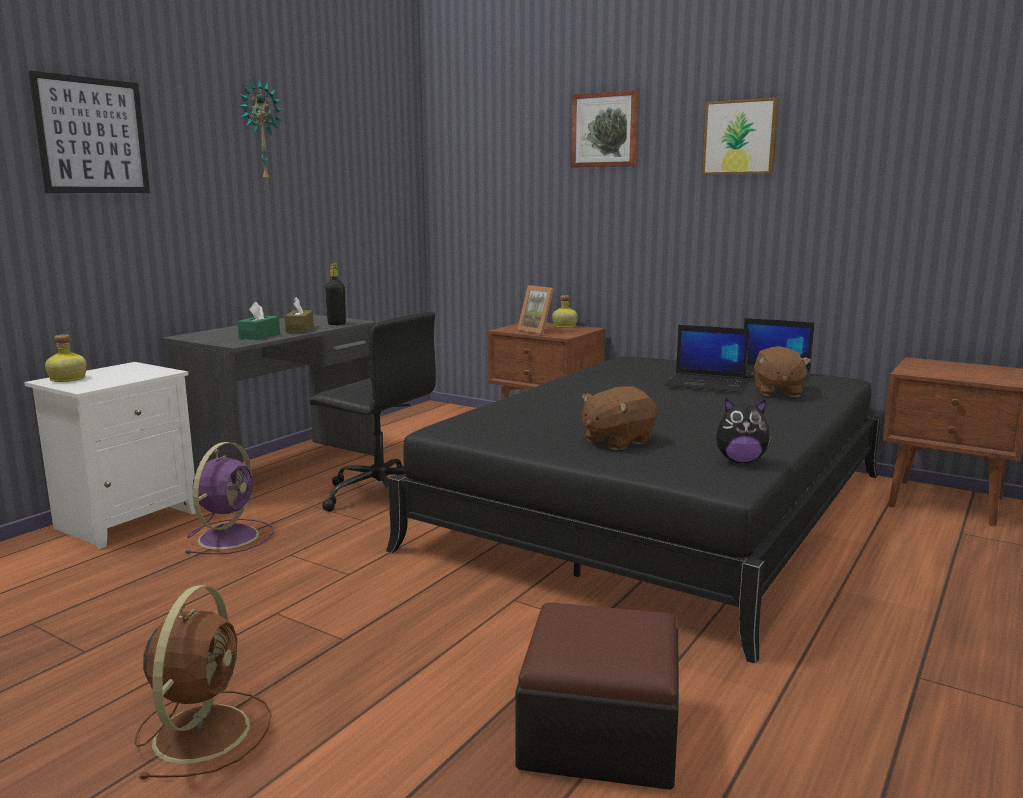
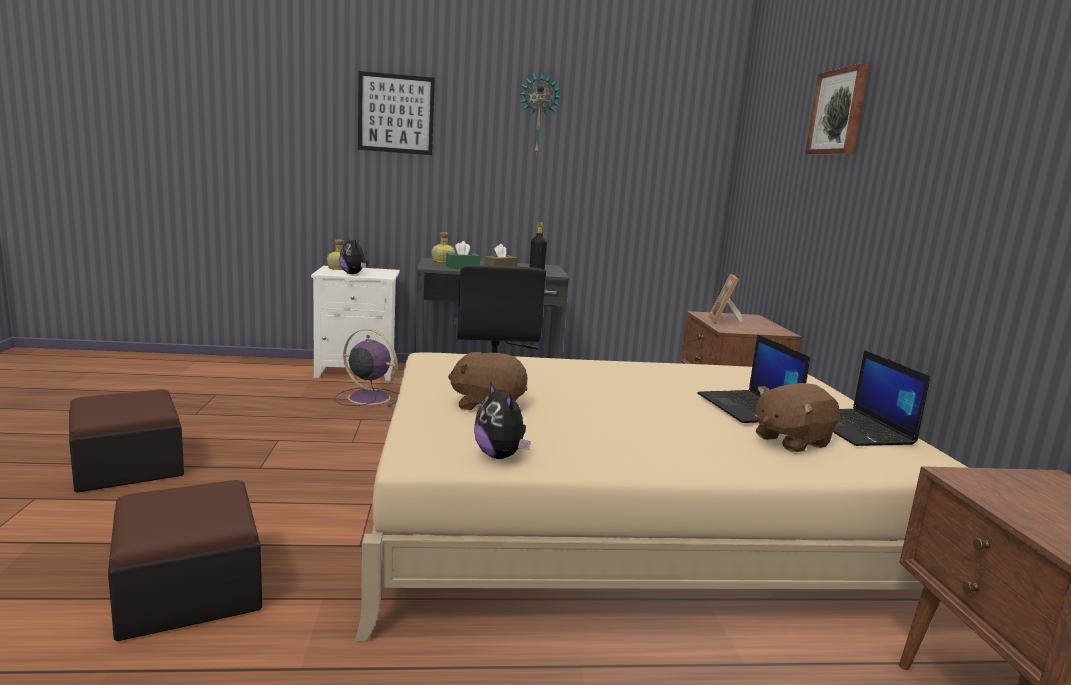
camera: 50 degrees right, 0 degrees up
brown fan [134,585,272,779] -> ottoman [69,389,184,493]
purple fan [184,442,274,554] -> purple fan turned 135 degrees counterclockwise [335,329,398,407]
black bed [386,356,881,664] -> beige bed [355,352,969,642]
bottle [552,295,578,328] -> bottle moved to [432,232,455,263]
picture [702,98,779,174] -> none
none -> plush toy [339,237,368,274]

